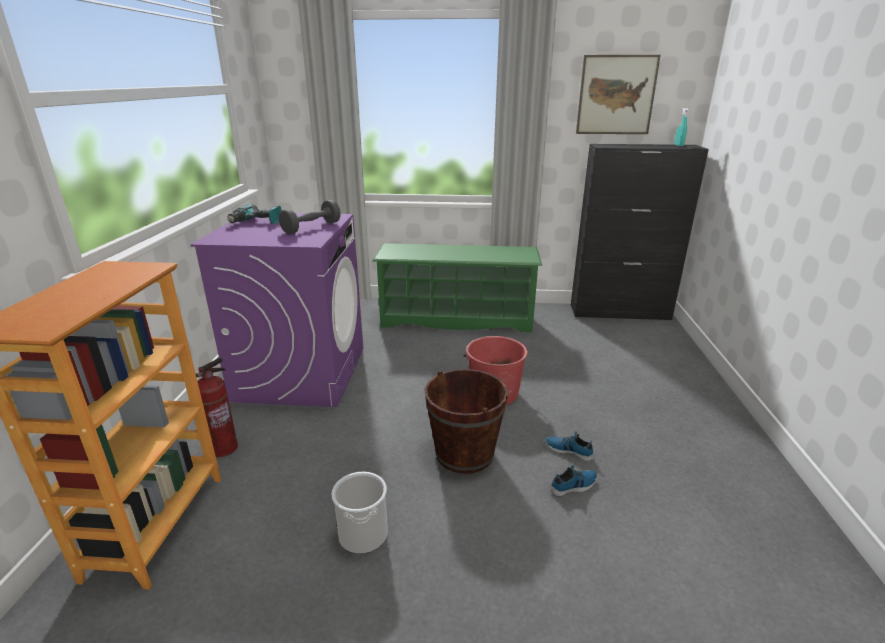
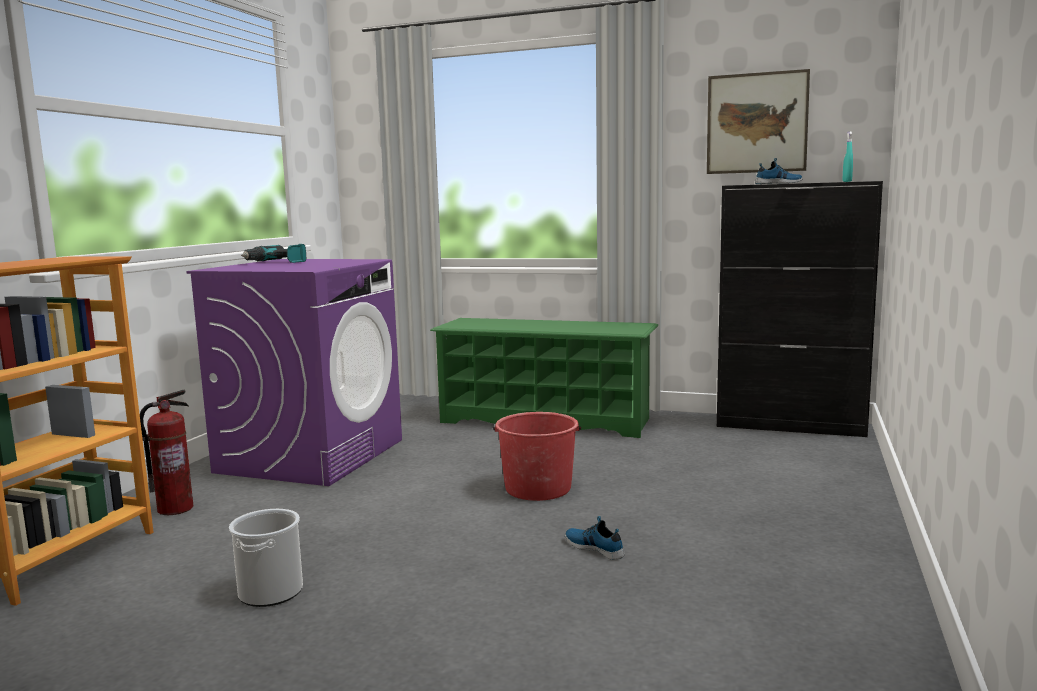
camera: 15 degrees right, 15 degrees down
grey dumbbell [279,200,341,234] -> none
brown bucket [424,369,508,474] -> none
shoe [550,465,597,496] -> shoe moved to [755,158,802,184]

